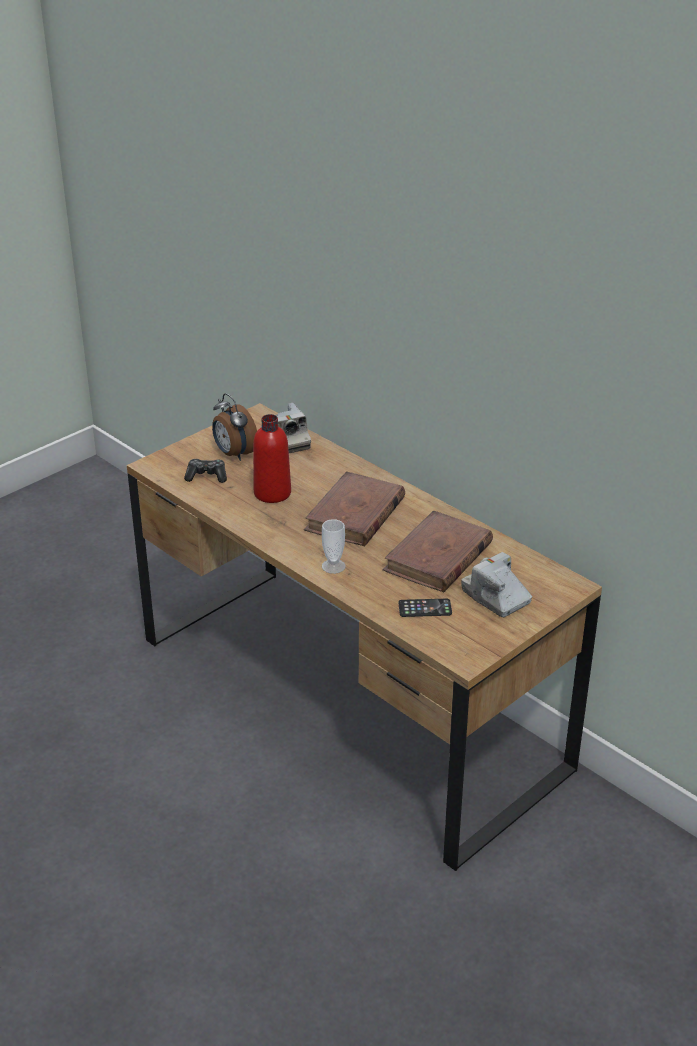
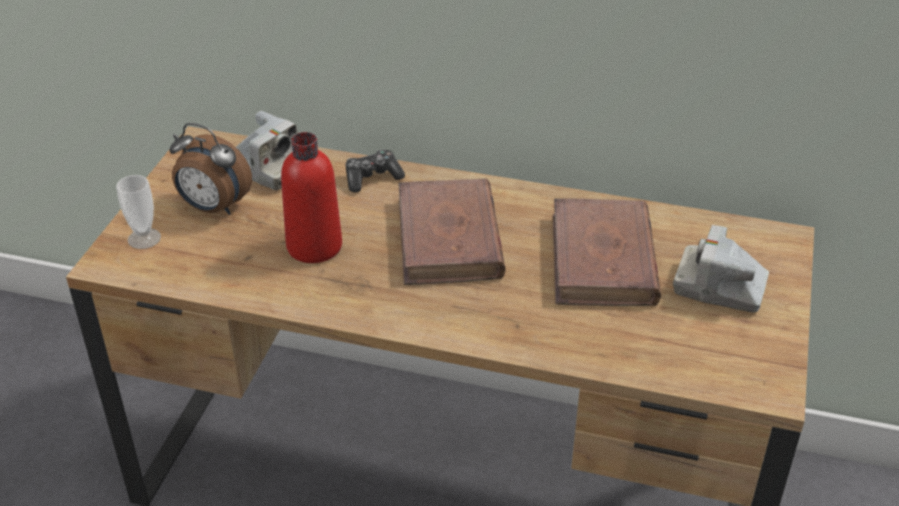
camera: 30 degrees left, 5 degrees up
game controller [184,459,227,483] -> game controller moved to [346,150,405,192]
cup [322,519,346,574] -> cup moved to [116,175,161,249]
phone [398,599,452,617] -> none

